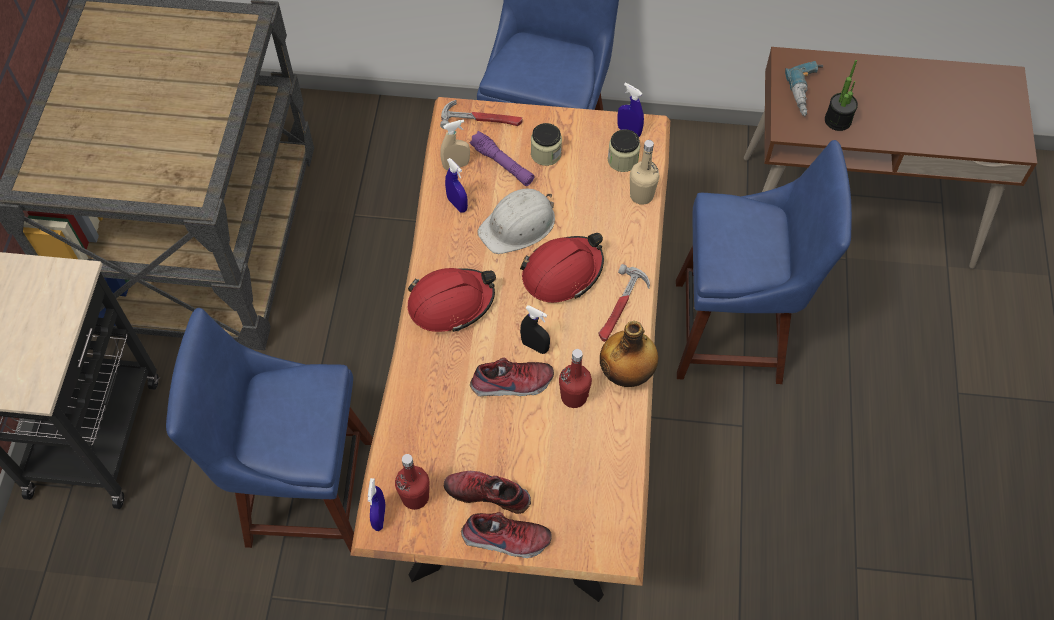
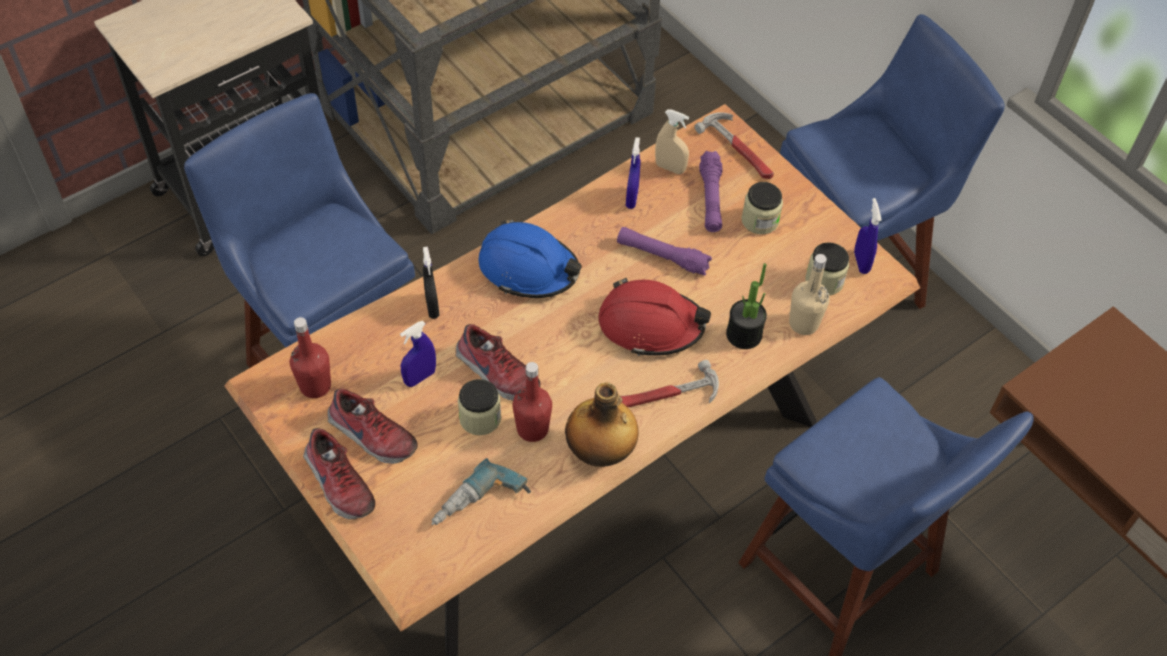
camera: 45 degrees right, 5 degrees down
blue spray bottle [368,478,386,531] -> blue spray bottle moved to [400,321,436,387]
red hard hat [408,268,496,332] -> blue hard hat [479,219,582,298]
shoe [444,471,531,514] -> shoe turned 150 degrees clockwise [327,389,418,464]
white hard hat [478,189,555,254] -> purple flashlight [617,227,712,275]
black spray bottle [520,305,550,354] -> black spray bottle moved to [423,247,439,319]
power drill [785,61,823,116] -> power drill moved to [431,458,531,525]
potted plant [825,60,858,131] -> potted plant moved to [726,263,767,349]
none -> jar [458,379,501,435]

